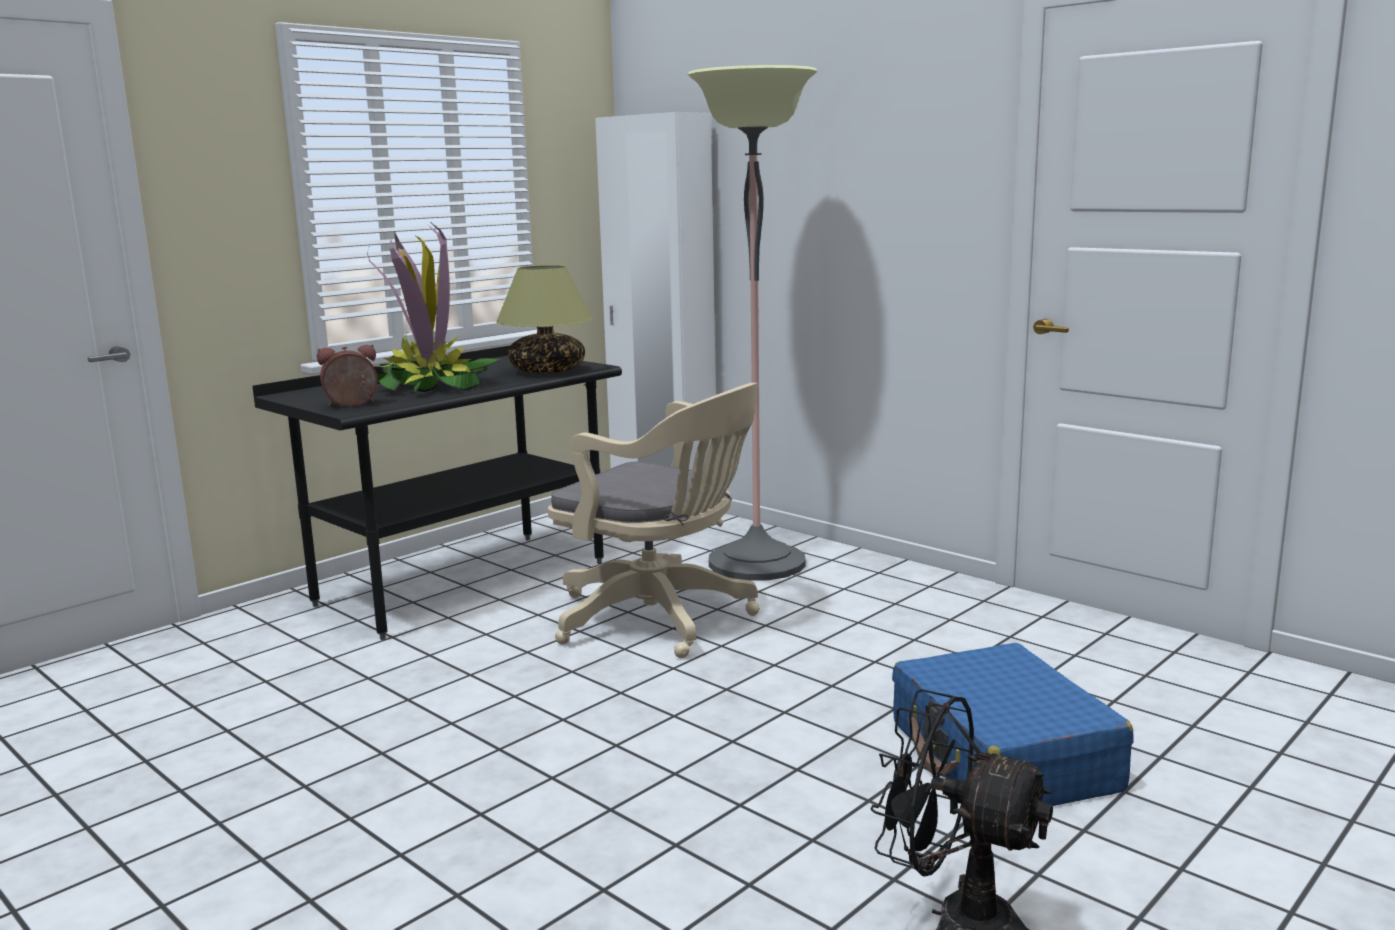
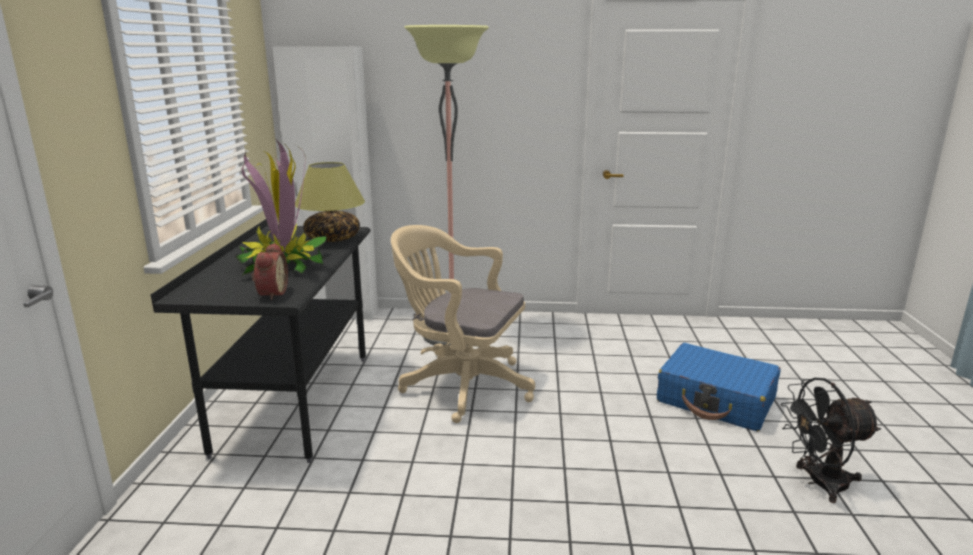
camera: 40 degrees left, 5 degrees up
alarm clock [317,345,378,407] -> alarm clock turned 150 degrees clockwise [252,243,288,300]
beige office chair [548,383,760,658] -> beige office chair turned 150 degrees counterclockwise [391,225,535,423]

